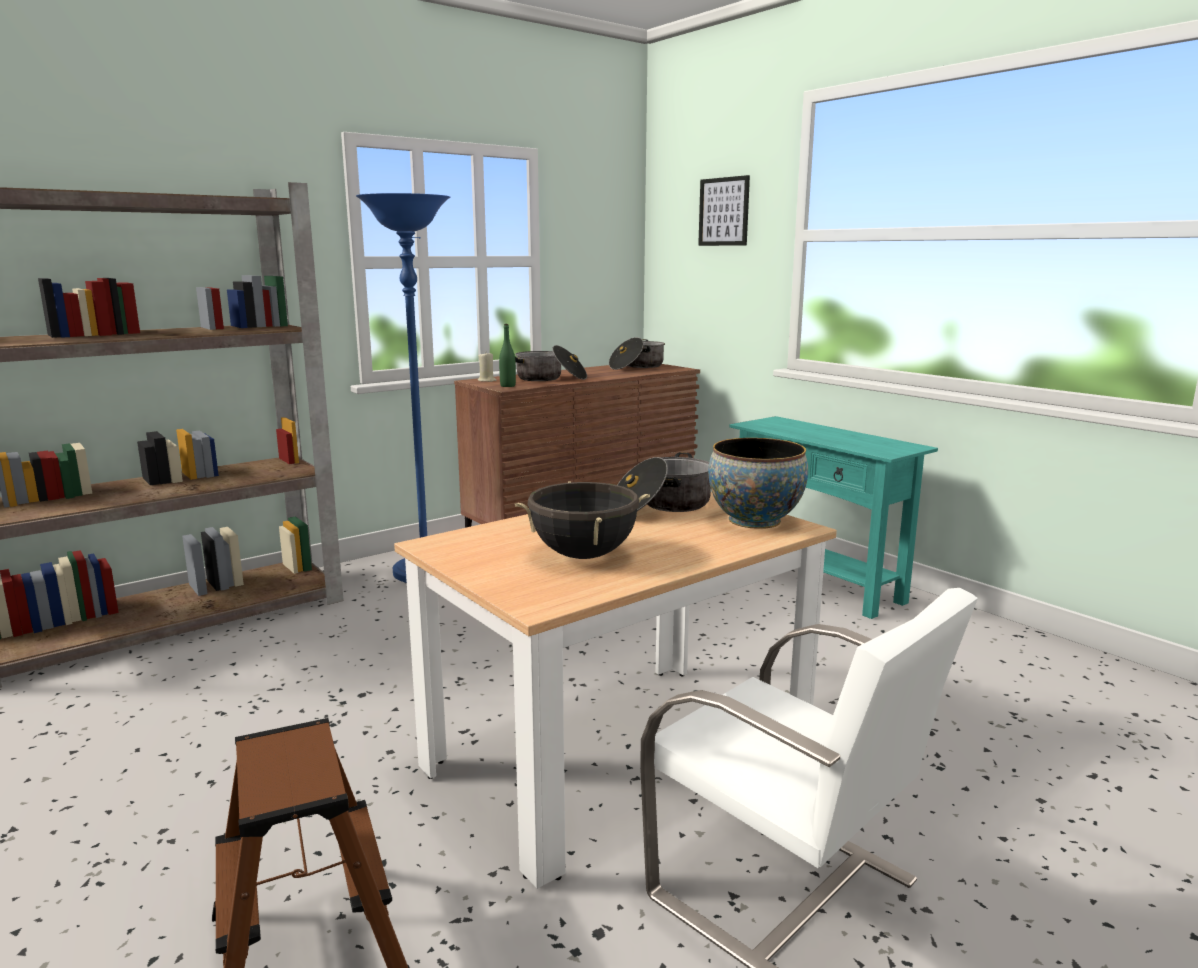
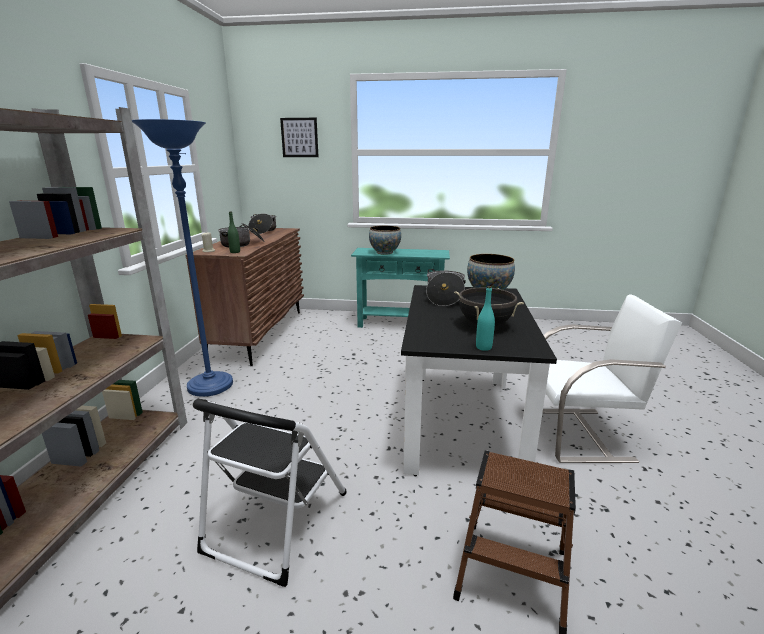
camera: 45 degrees left, 5 degrees up
beige dining table [394,492,837,889] -> black dining table [401,285,557,476]
none -> step ladder [193,399,347,587]
none -> bowl [369,226,401,255]
none -> turquoise bottle [476,286,495,351]

